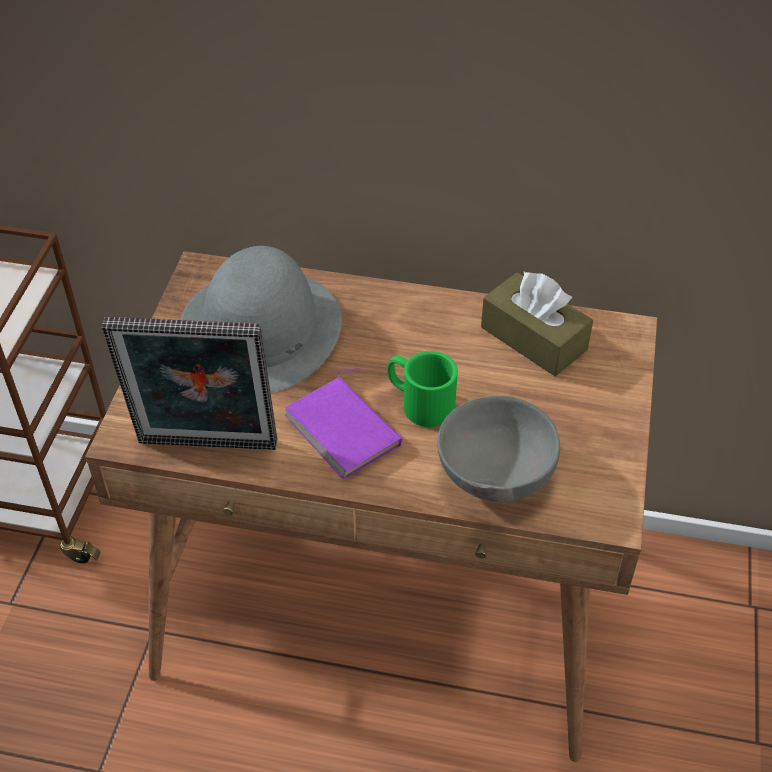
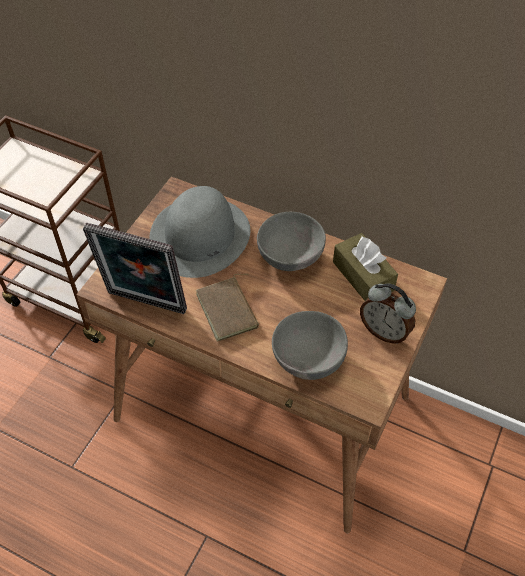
camera: 15 degrees right, 5 degrees up
purple book [285,368,402,479] -> brown book [196,274,259,342]
green mug [387,351,458,427] -> none
none -> grey bowl [257,212,326,271]
none -> alarm clock [360,283,416,344]

